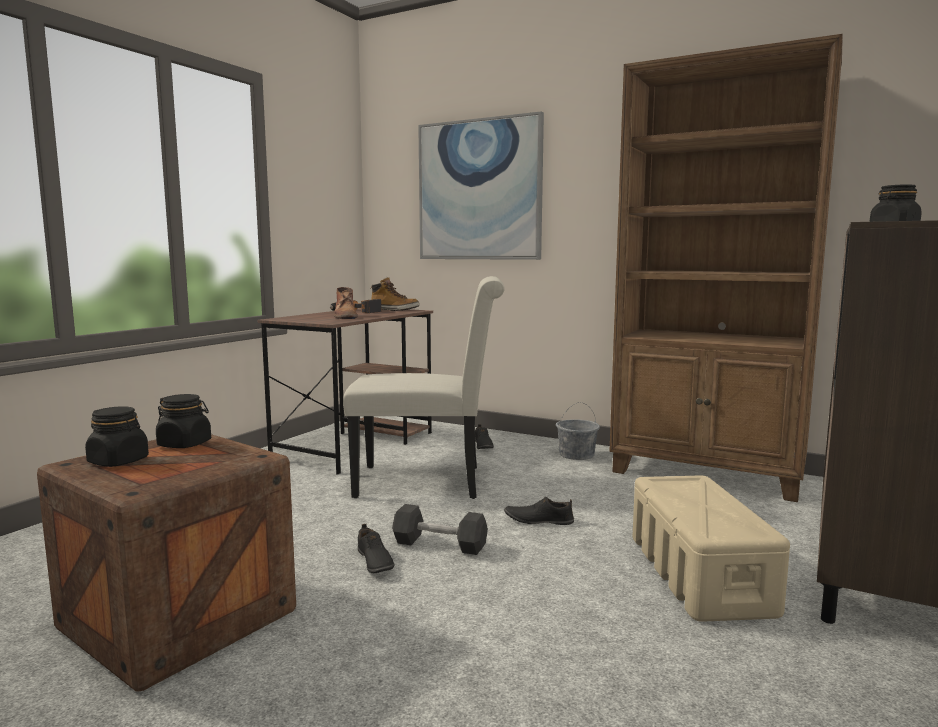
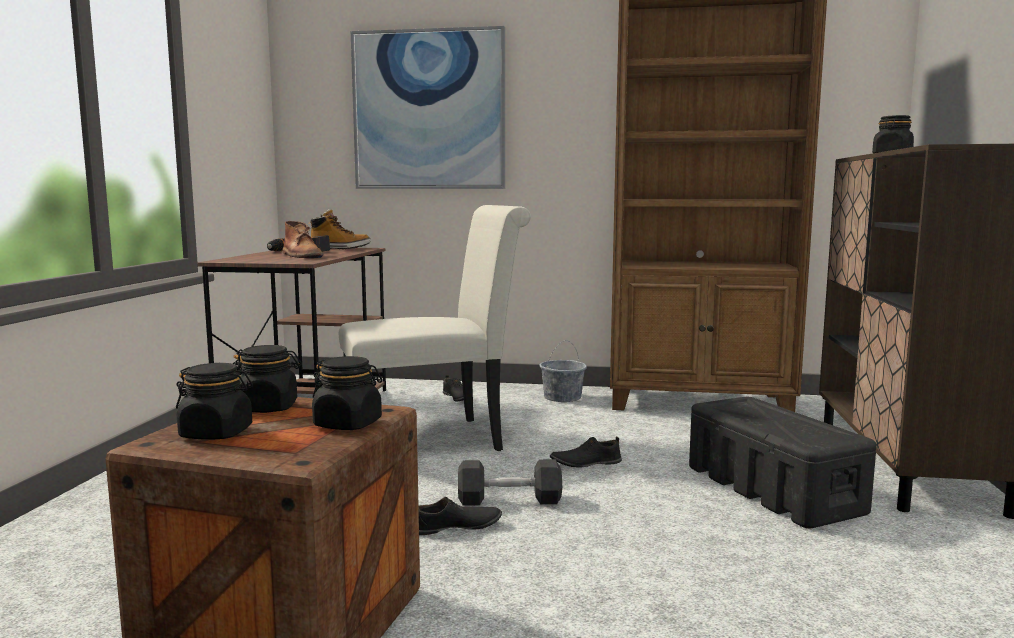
camera: 20 degrees left, 0 degrees up
black shoe [358,524,395,573] -> black shoe turned 60 degrees counterclockwise [419,497,502,535]
beige storage box [632,475,790,622] -> black storage box [689,397,877,528]
none -> black jar [312,356,382,430]

